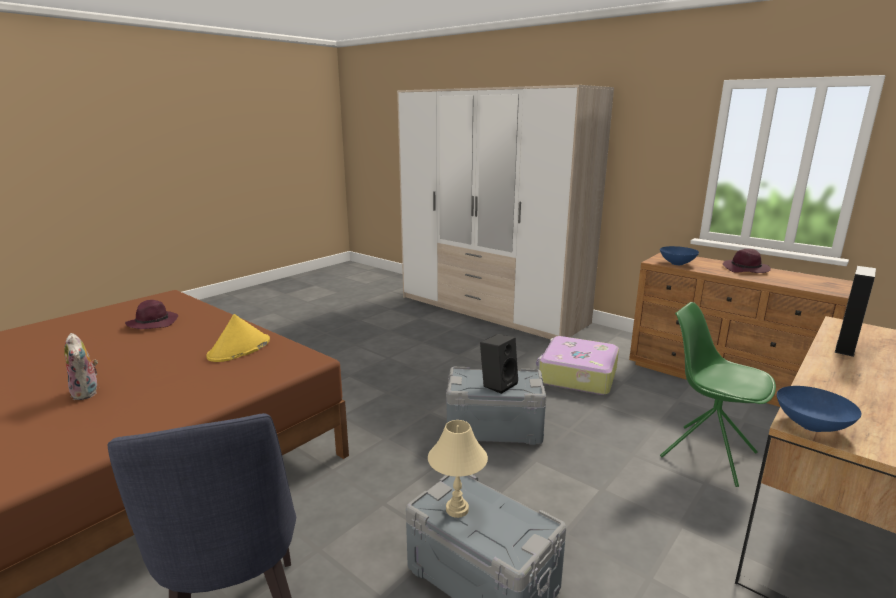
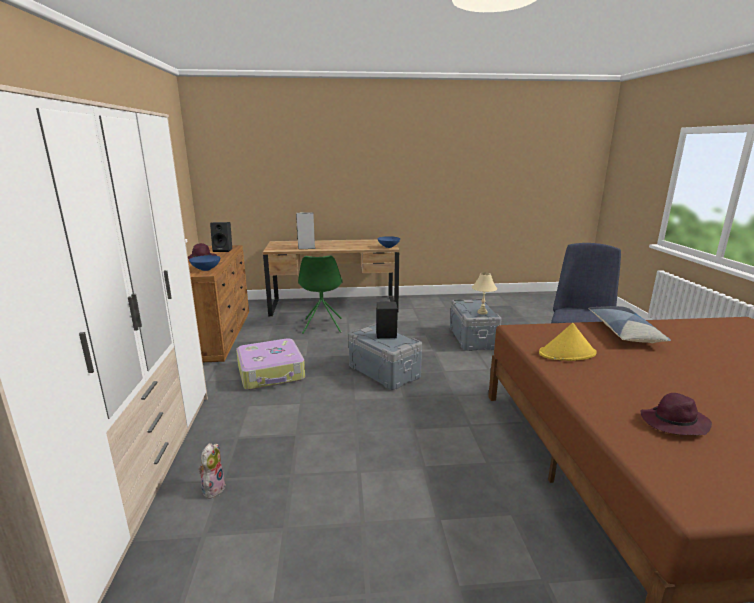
camera: 135 degrees left, 0 degrees up
plush toy [64,333,98,400] -> plush toy moved to [198,443,226,500]
none -> black speaker [210,222,232,252]
none -> pillow [589,306,671,343]

